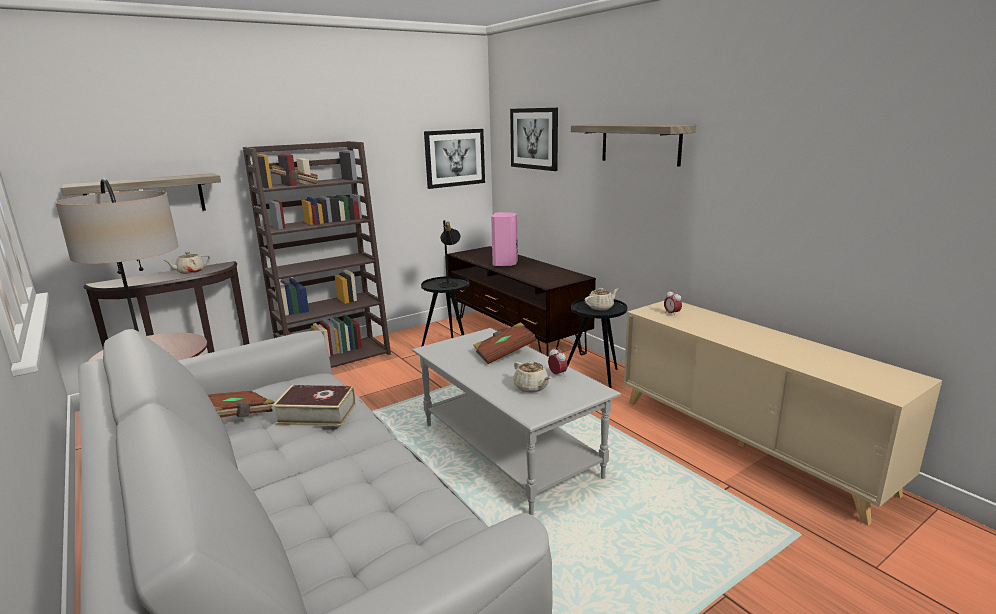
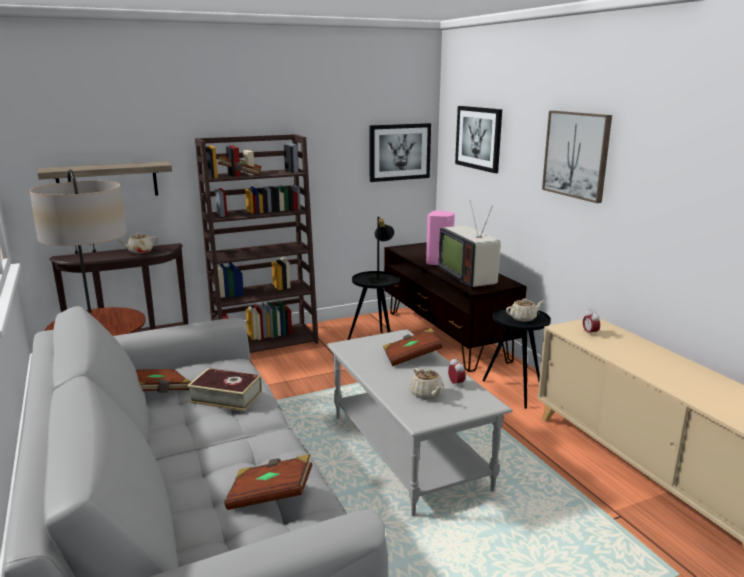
camera: 10 degrees right, 0 degrees up
shelf [571,124,696,167] -> picture [542,111,612,203]
none -> brown book [224,454,312,510]
none -> television [439,202,501,290]

